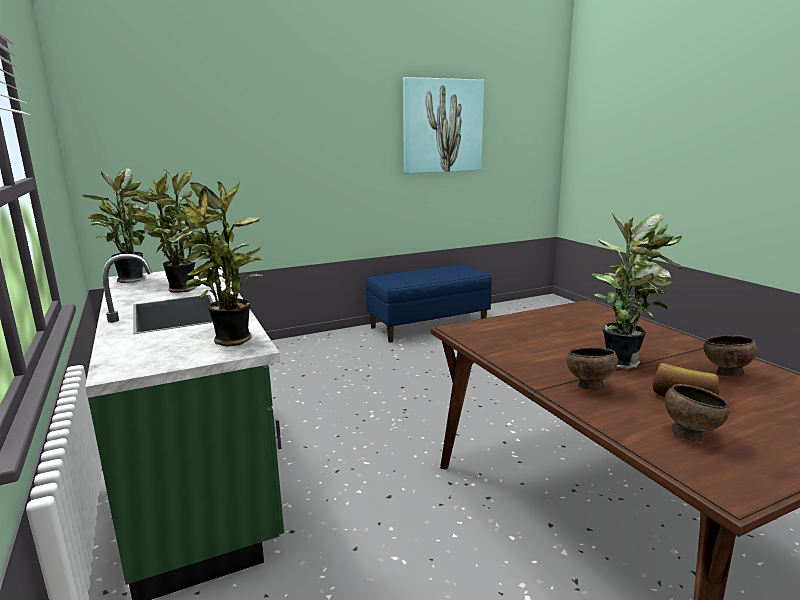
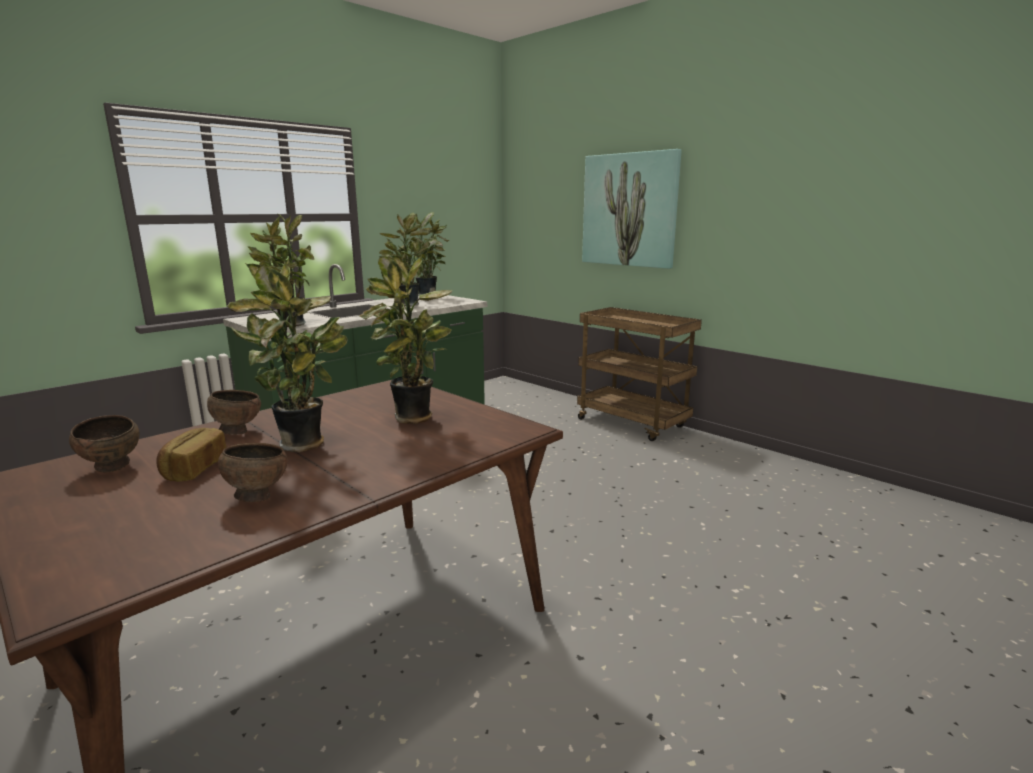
camera: 70 degrees right, 0 degrees up
blue bench [366,264,492,342] -> none
picture [403,77,484,174] -> picture moved to [582,149,682,269]
none -> potted plant [359,254,452,424]
none -> brown cart [577,307,702,441]

